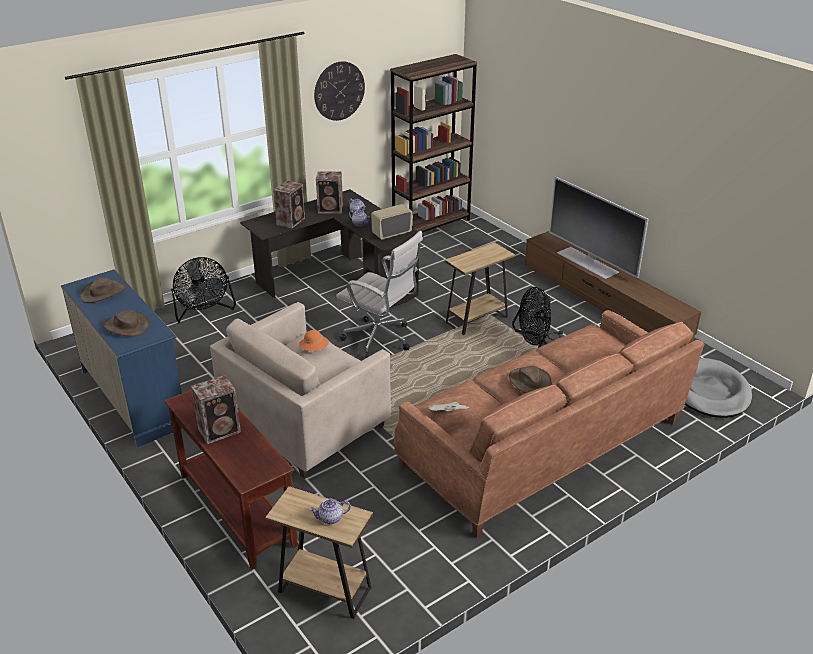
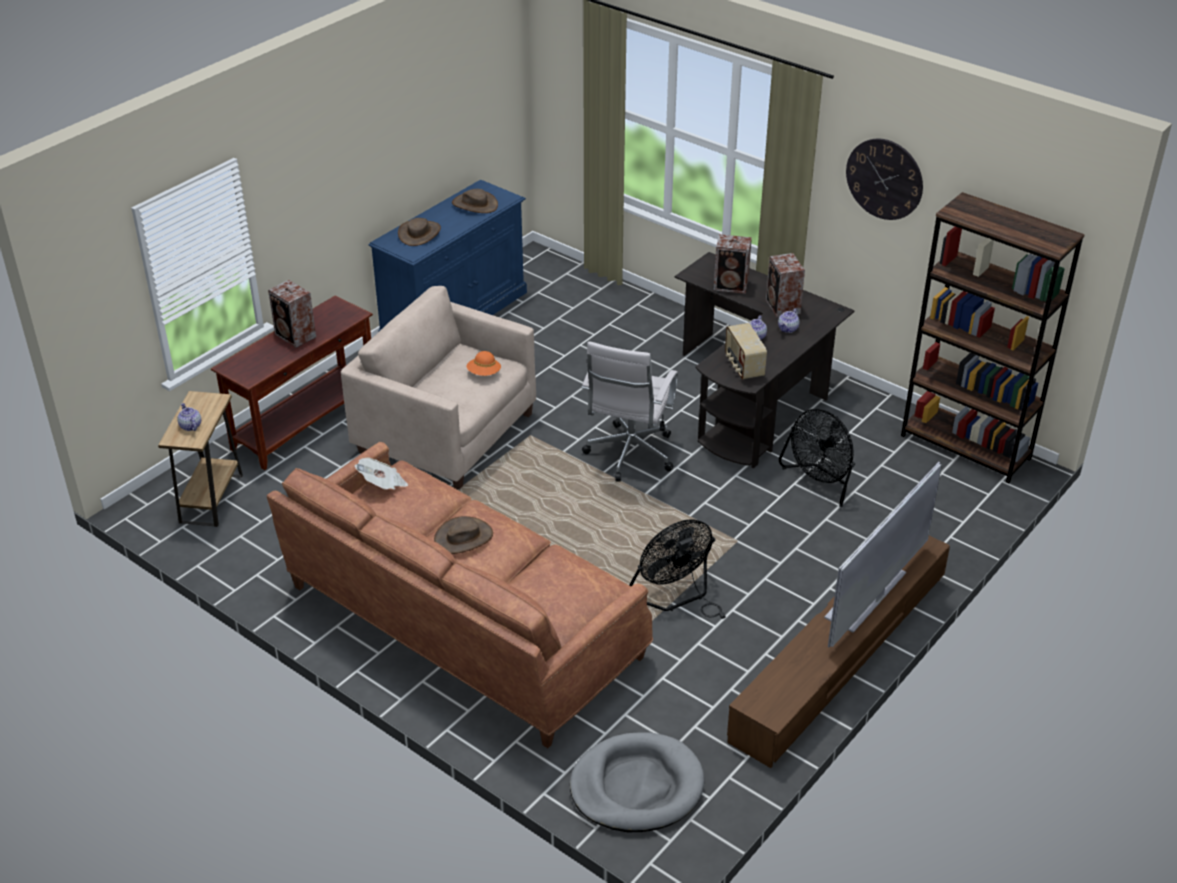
camera: 75 degrees right, 5 degrees up
black fan [171,257,236,323] -> black fan moved to [779,409,855,507]
radio [371,204,413,240] -> radio turned 150 degrees counterclockwise [725,323,767,379]
brown side table [445,242,515,335] -> none

